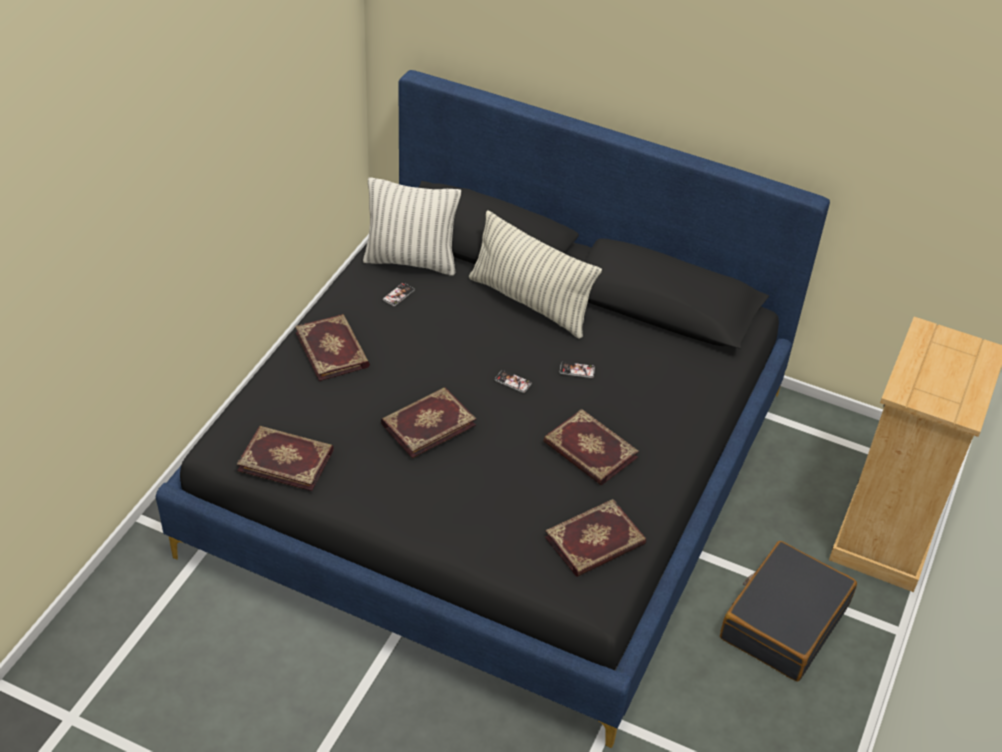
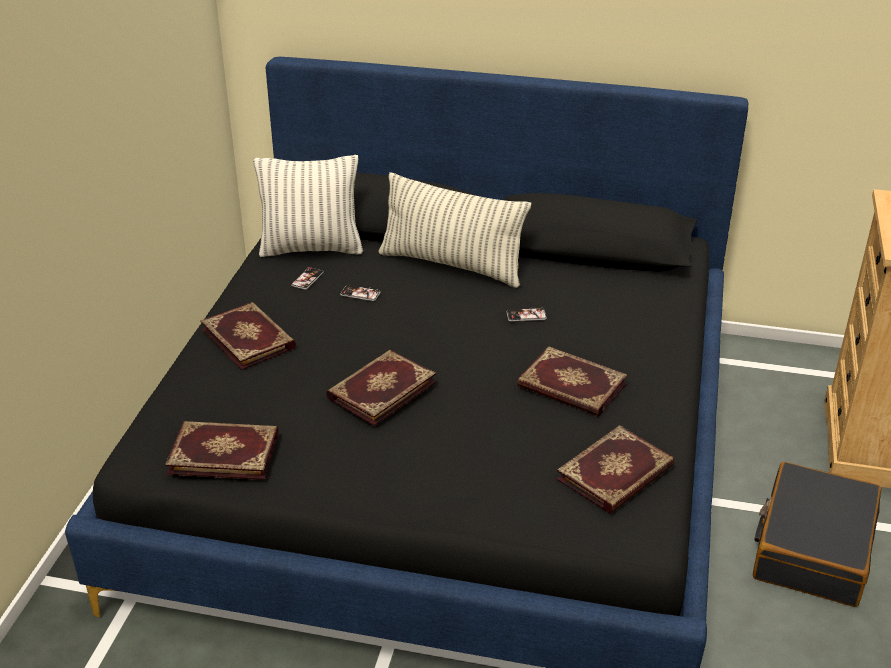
camera: 10 degrees left, 10 degrees down
phone [495,370,532,393] -> phone moved to [340,285,380,301]

